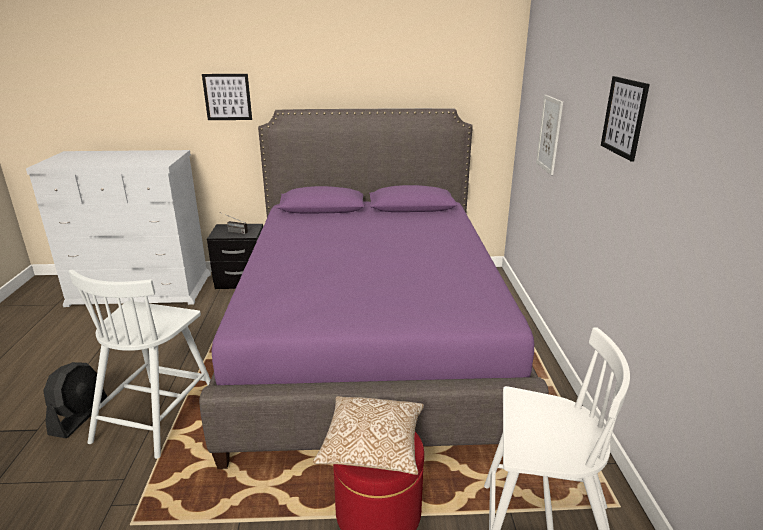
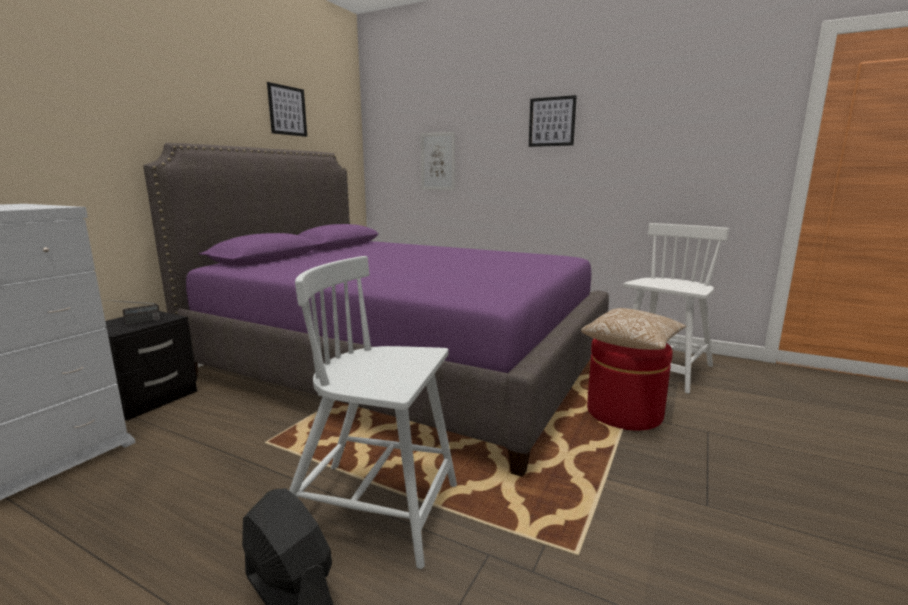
camera: 60 degrees left, 10 degrees down
white chair [69,269,211,459] -> white chair turned 150 degrees clockwise [289,256,457,569]
picture [202,74,252,120] -> picture moved to [267,82,307,137]

